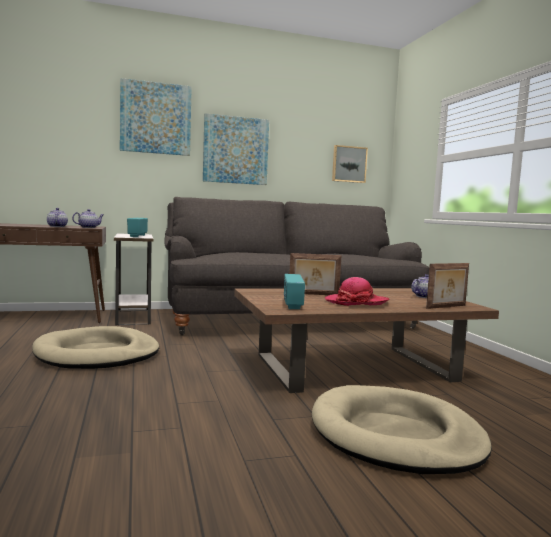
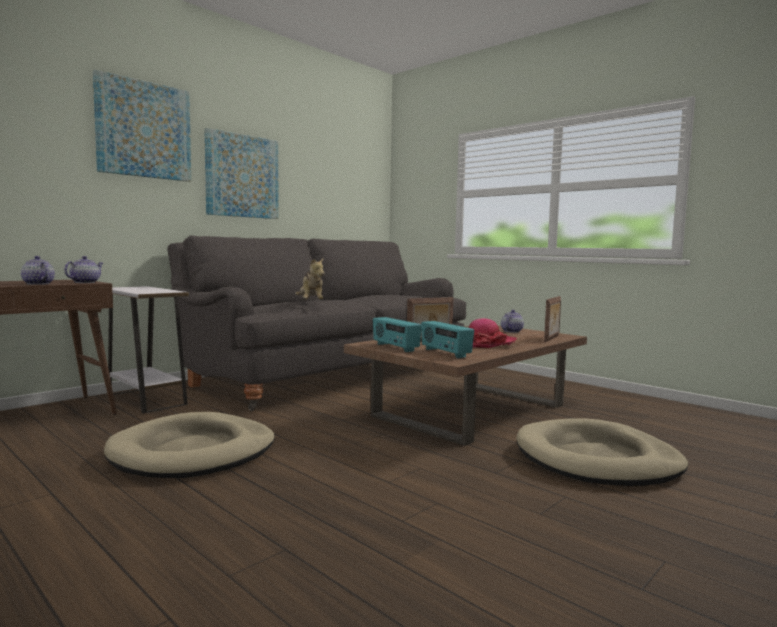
camera: 30 degrees left, 0 degrees up
radio [127,218,148,237] -> radio moved to [373,317,422,352]
picture [332,145,368,183] -> none
none -> plush toy [295,258,325,301]

